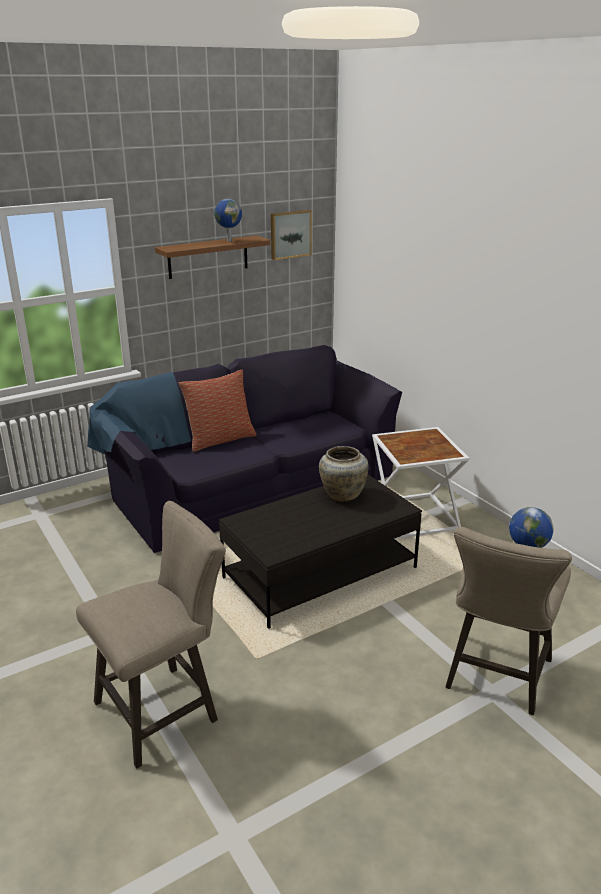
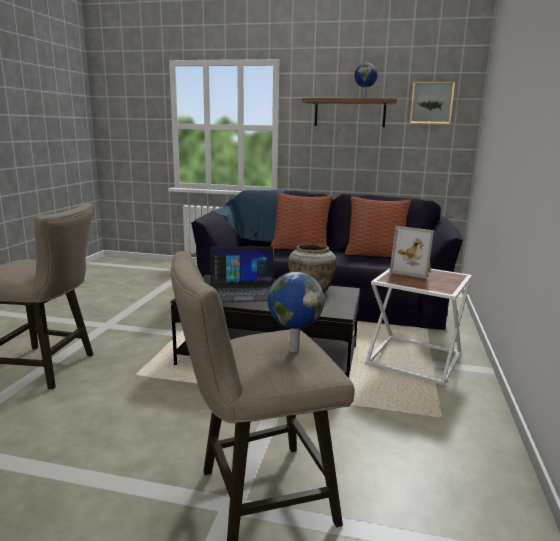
camera: 45 degrees right, 10 degrees down
none -> laptop [210,246,274,302]
none -> pillow [345,197,411,257]
none -> picture frame [390,226,434,279]

